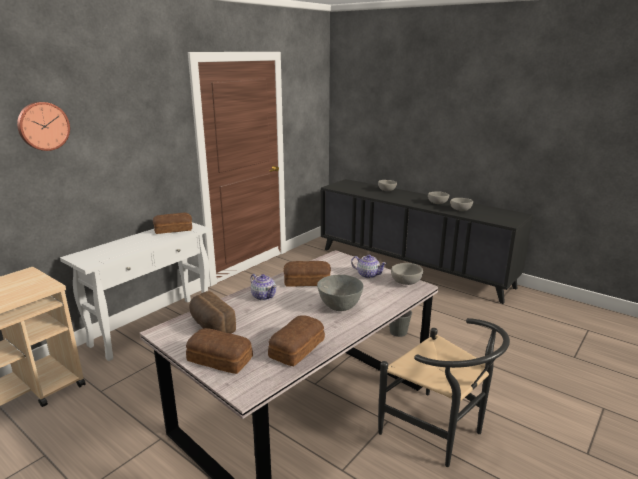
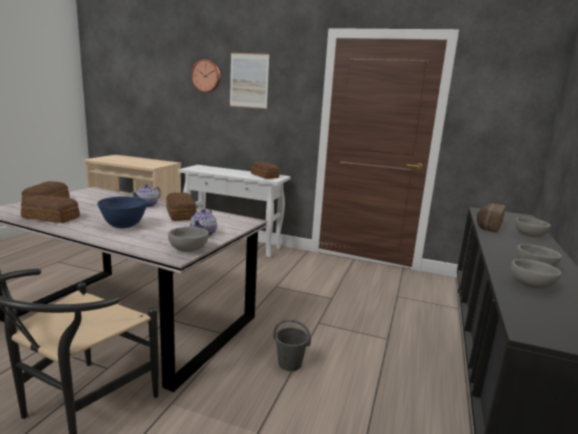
camera: 70 degrees right, 5 degrees down
bread [189,291,236,333] -> bread moved to [477,203,506,232]
grey bowl [317,275,364,311] -> blue bowl [97,196,148,228]
none -> picture [230,53,269,109]

